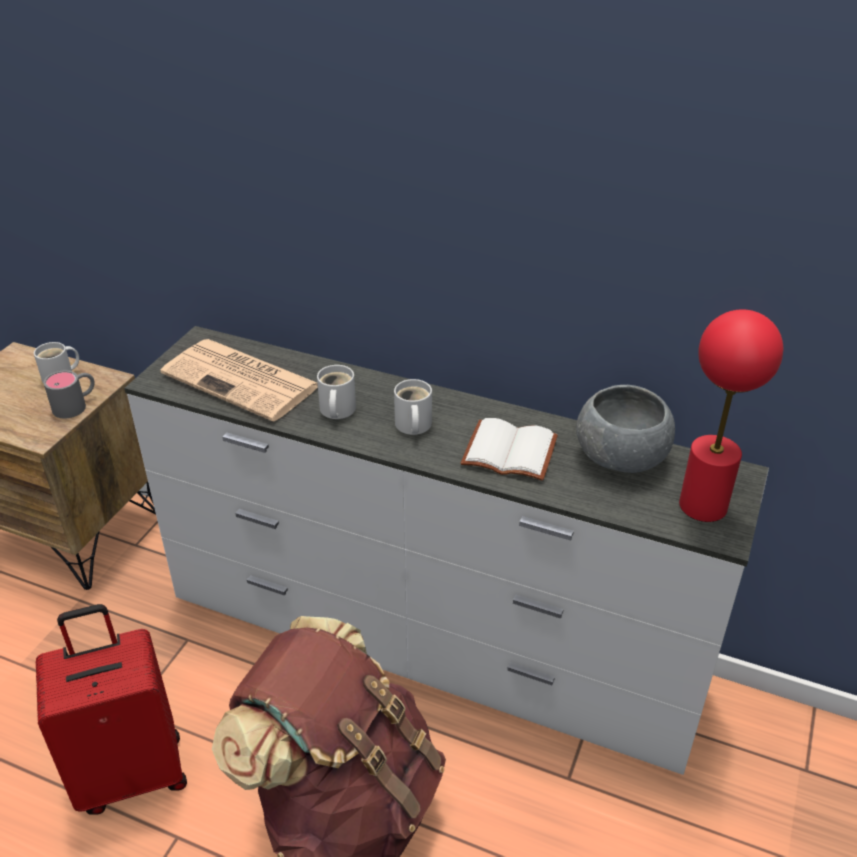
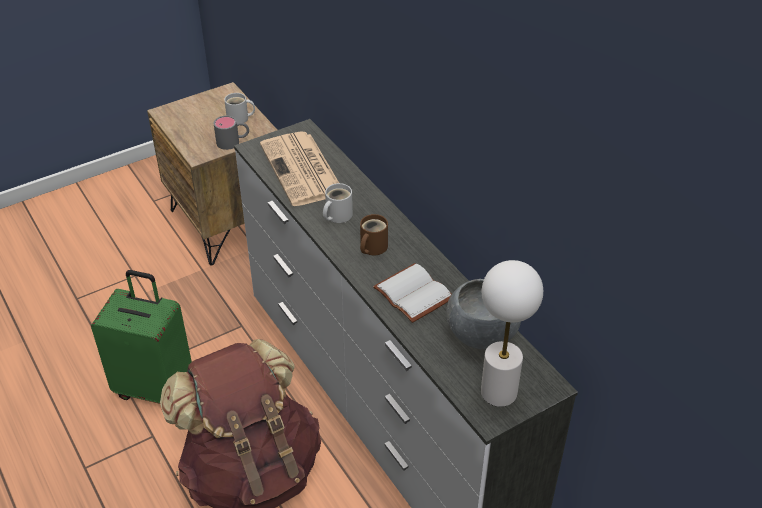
camera: 35 degrees right, 5 degrees up
red suitcase [36,604,187,815] -> green suitcase [91,270,192,404]
white mug [394,379,432,435] -> brown mug [360,214,388,255]
red table lamp [679,309,783,522] -> white table lamp [481,260,543,407]

